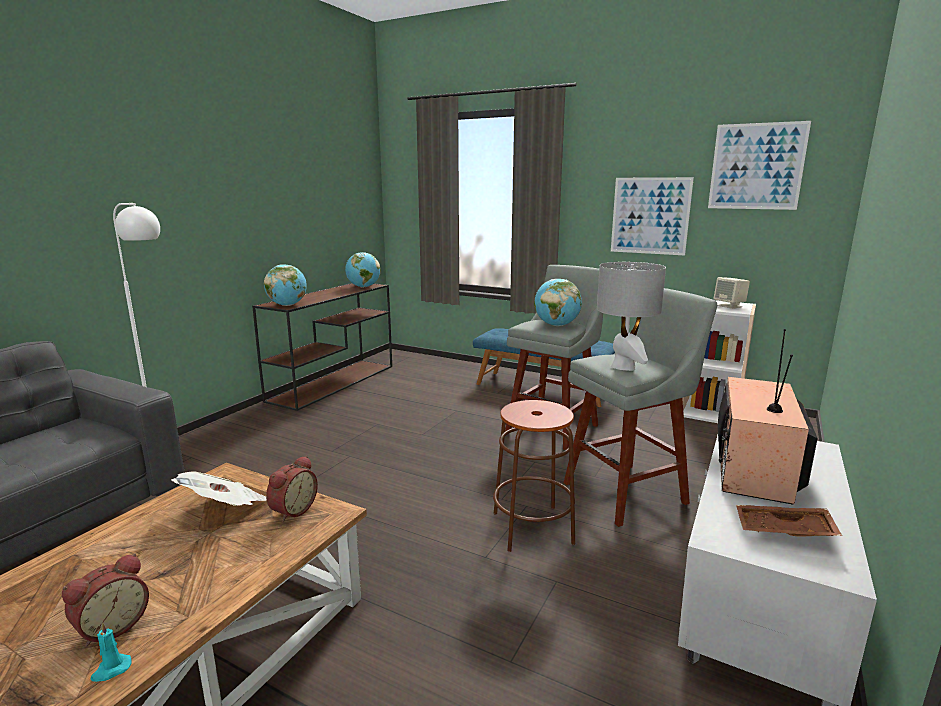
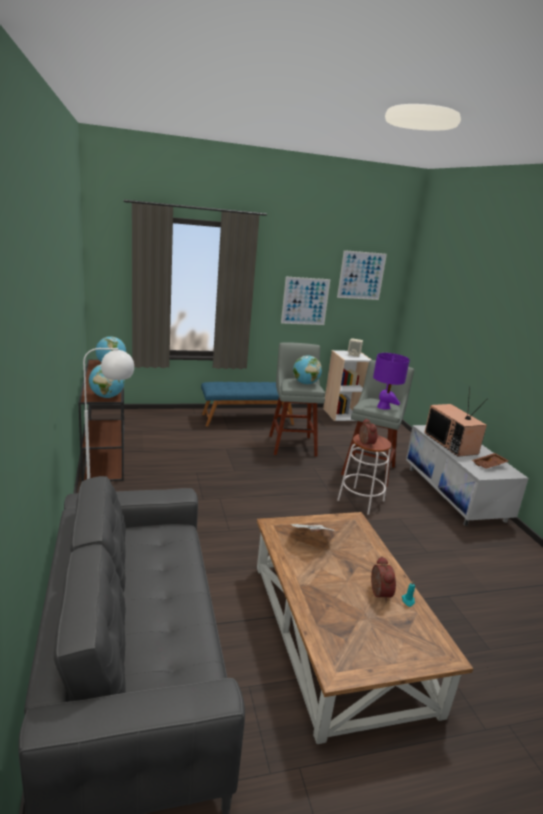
camera: 45 degrees left, 5 degrees up
alarm clock [266,455,318,522] -> alarm clock moved to [359,419,378,447]
brown stool [493,400,575,552] -> white stool [337,434,391,515]
grey table lamp [597,262,666,371] -> purple table lamp [373,353,410,410]

